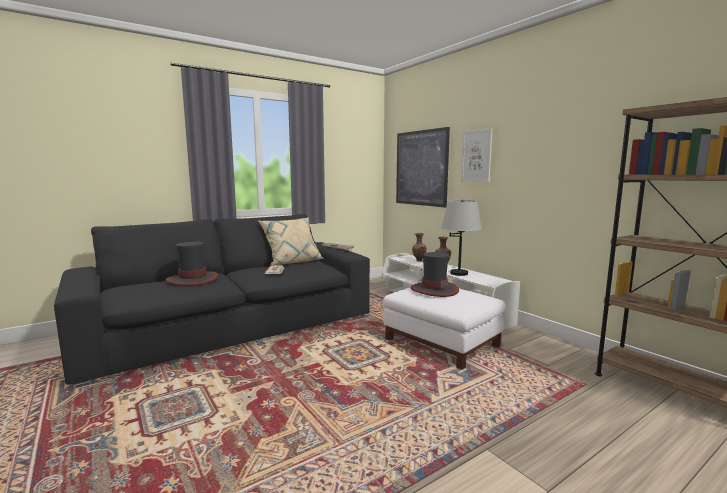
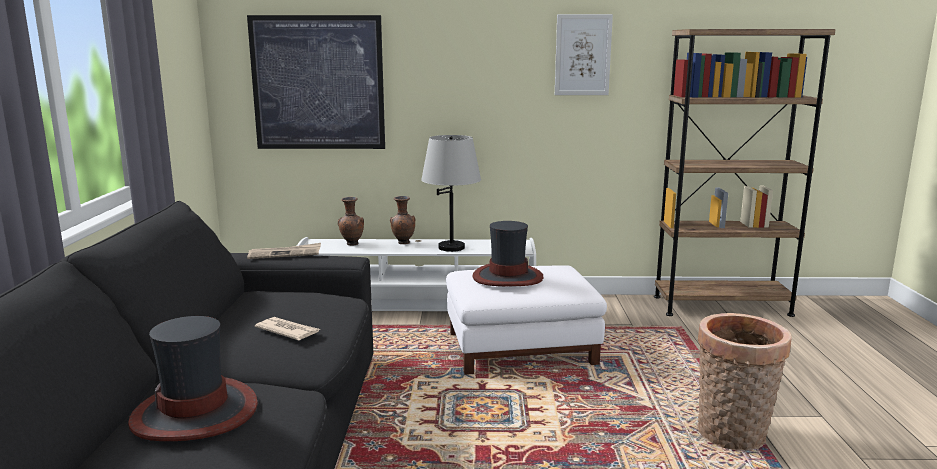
camera: 55 degrees left, 5 degrees up
beige pillow [259,218,324,265] -> none
picture [461,128,492,182] -> picture moved to [555,14,613,95]
none -> basket [697,313,792,451]

